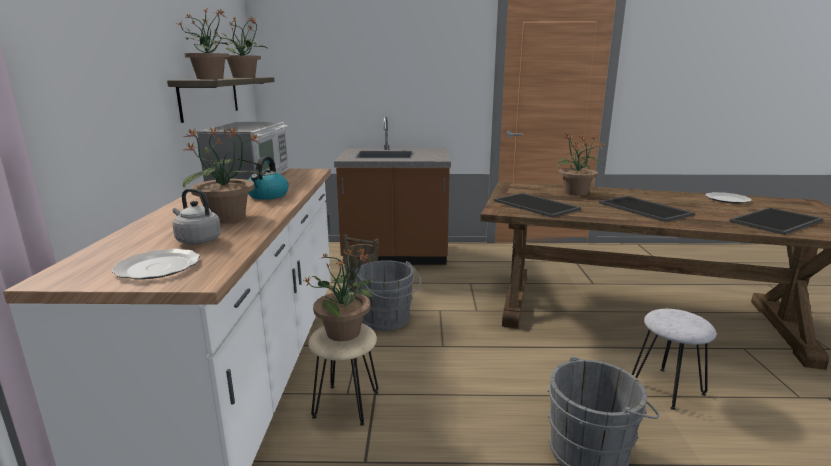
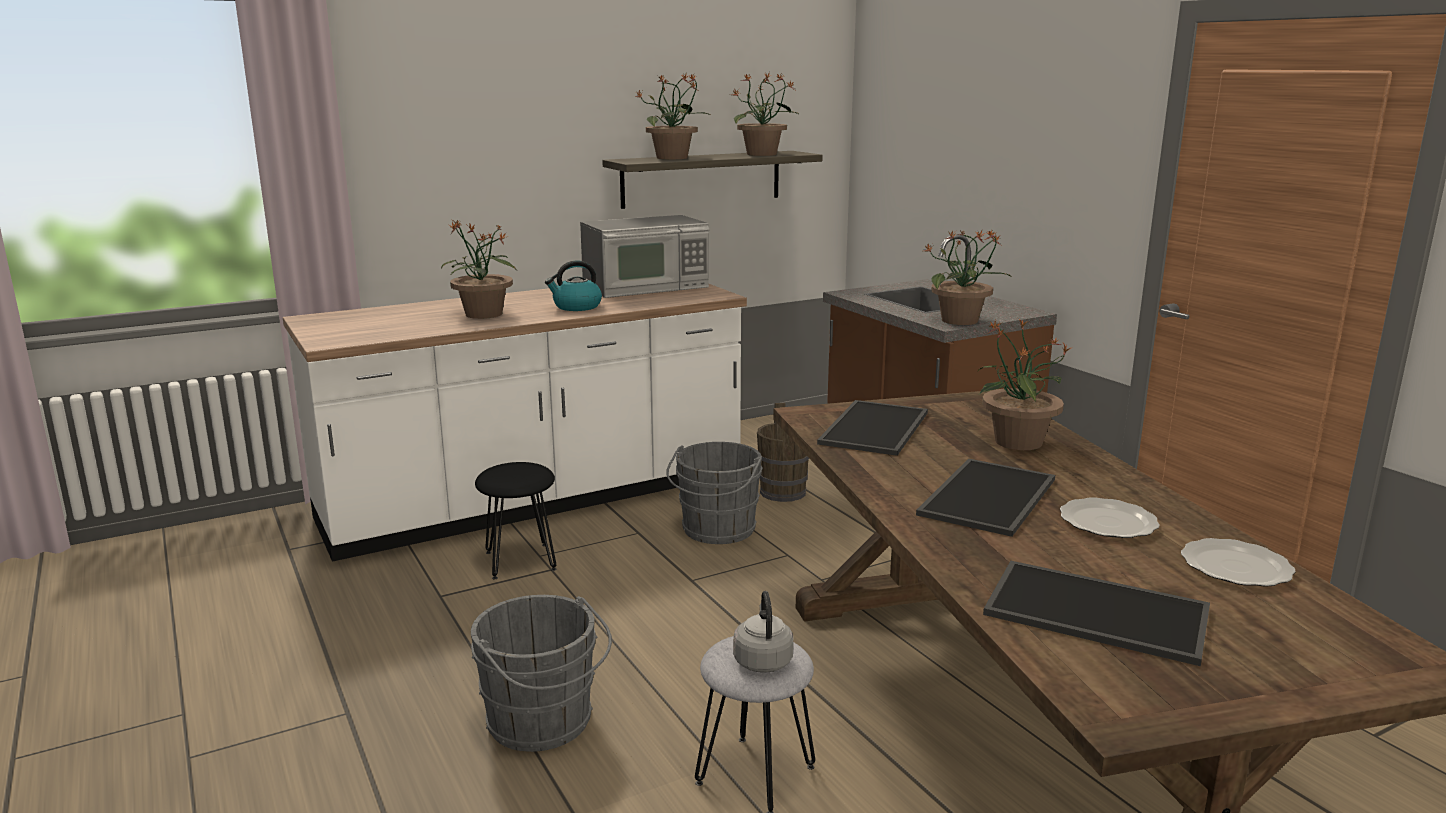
camera: 60 degrees right, 0 degrees up
plate [112,249,200,279] -> plate moved to [1060,498,1160,538]
grey kettle [172,188,221,244] -> grey kettle moved to [733,591,793,673]
potted plant [302,247,376,341] -> potted plant moved to [924,229,1012,325]
beige stool [308,323,378,426] -> black stool [475,462,557,579]

